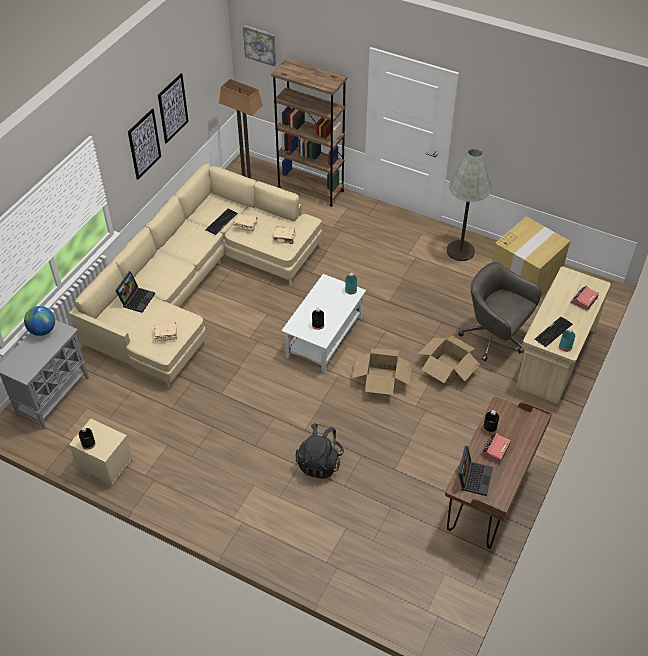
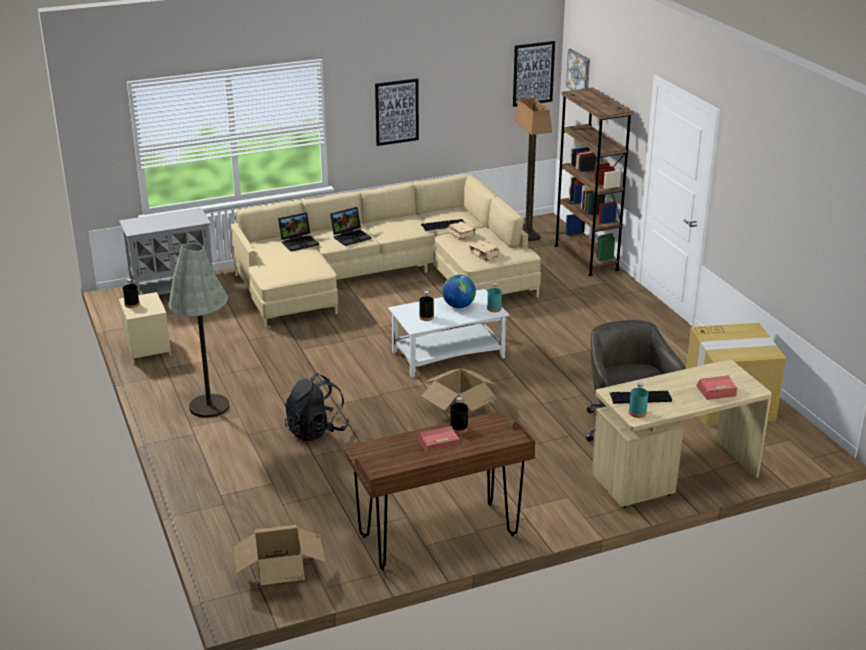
camera: 40 degrees right, 20 degrees down
globe [24,306,55,336] -> globe moved to [442,275,476,308]
beige book [154,322,177,342] -> none
picture [158,73,189,144] -> picture moved to [513,41,555,107]
cardboard box [418,336,480,383] -> cardboard box moved to [234,525,325,588]
grey floor lamp [447,149,491,261] -> grey floor lamp moved to [168,243,229,418]
laptop [458,446,493,496] -> laptop moved to [330,207,371,246]

